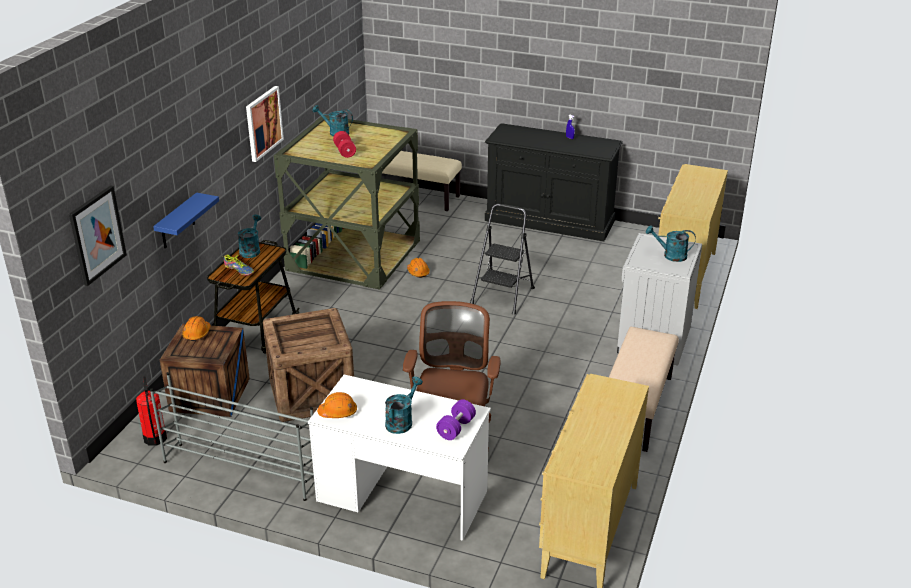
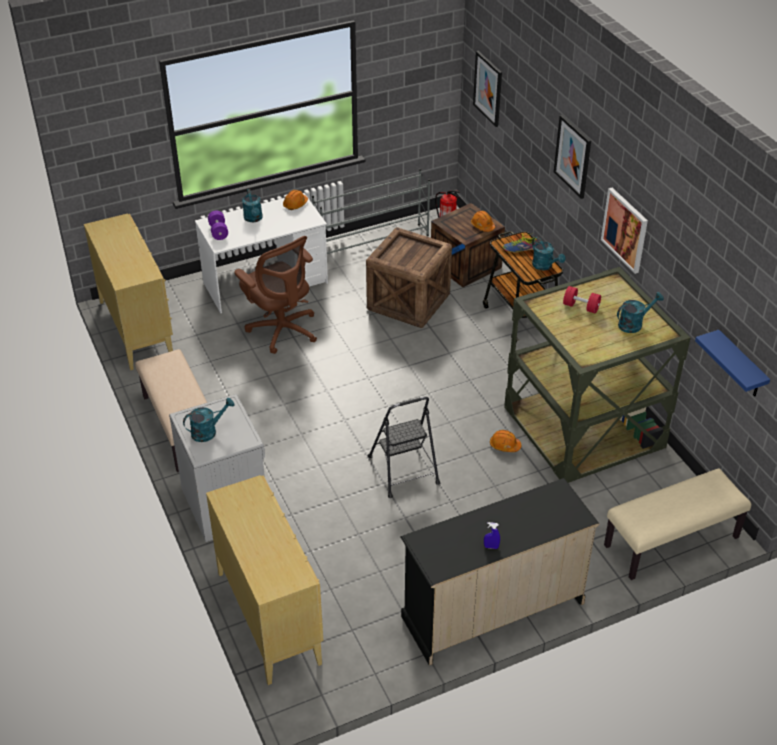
camera: 135 degrees right, 10 degrees up
blue shelf [153,193,219,248] -> blue shelf moved to [695,330,770,396]
none -> picture [554,115,591,199]

